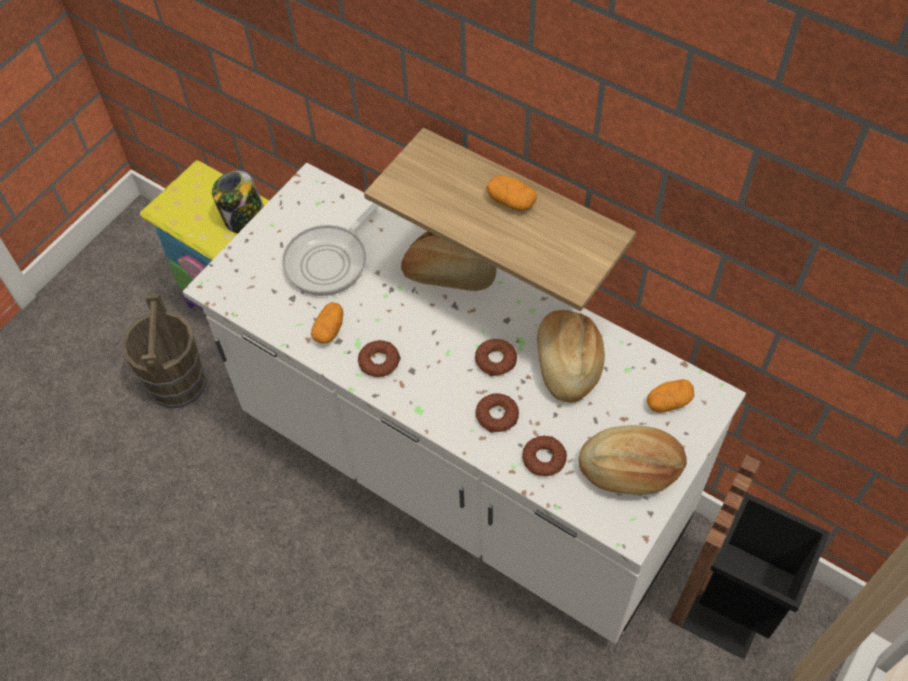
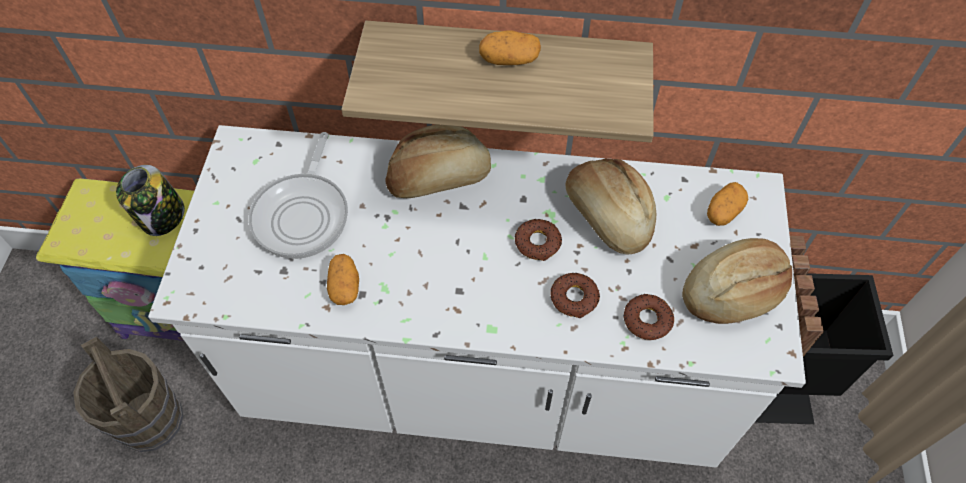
camera: 30 degrees left, 0 degrees up
donut [358,340,400,377] -> none

